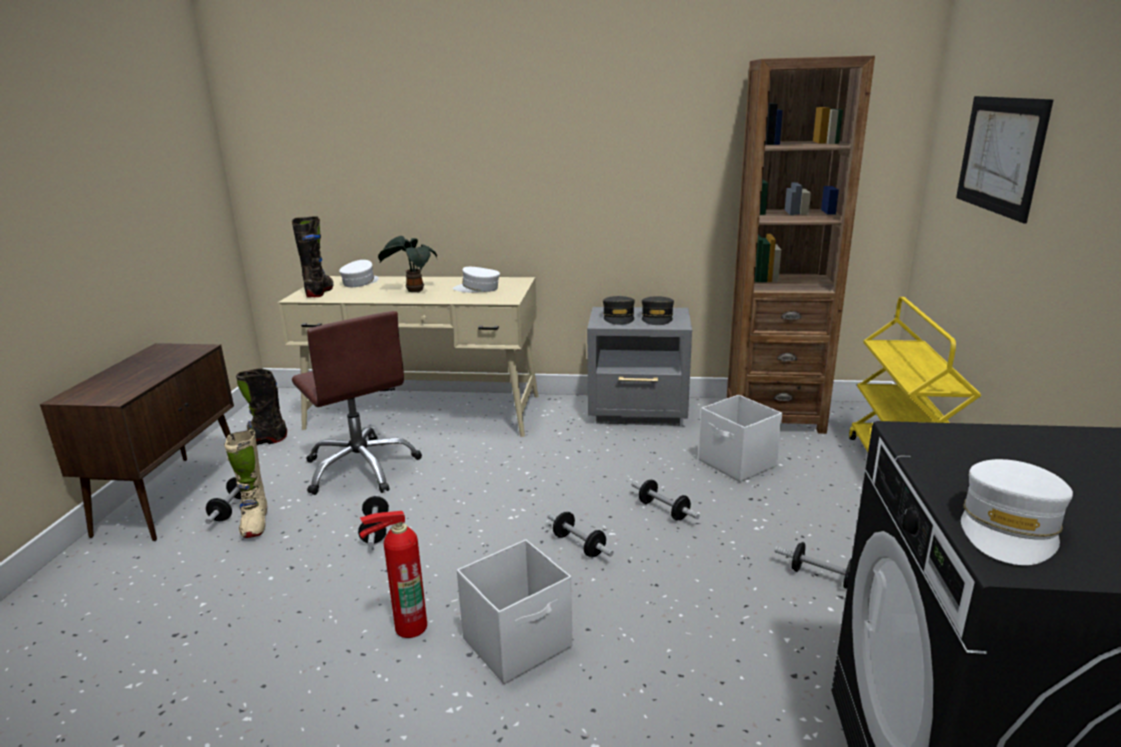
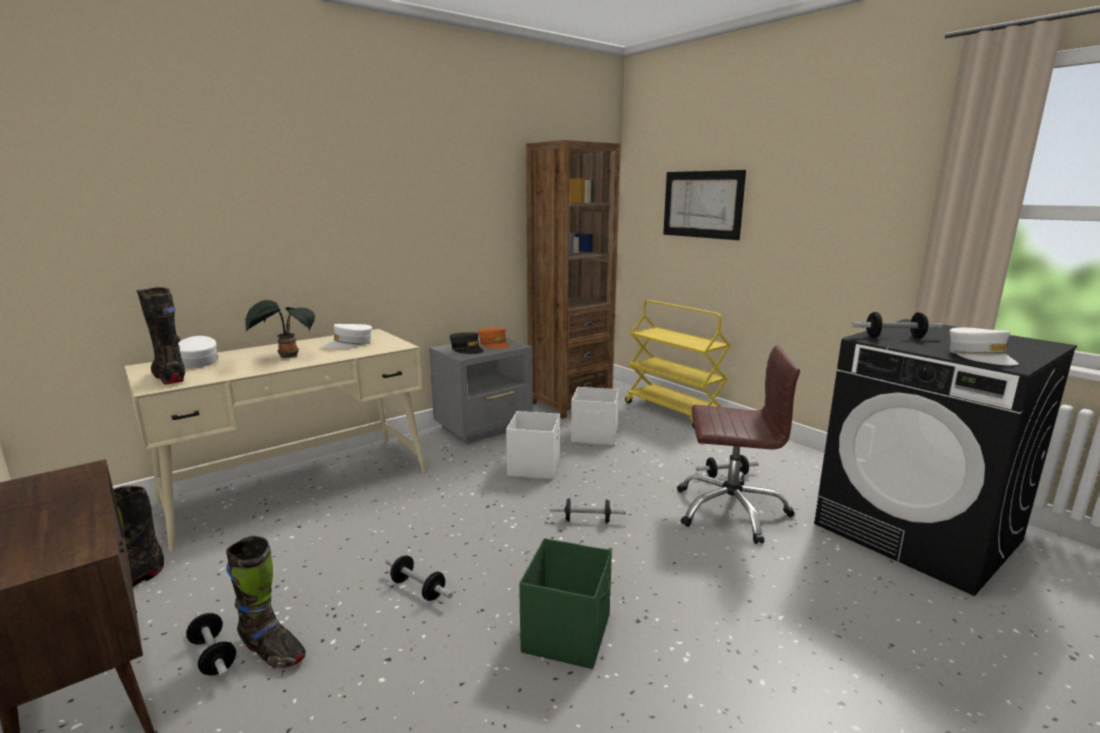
camera: 45 degrees left, 5 degrees down
beige boot [224,430,267,538] -> black boot [226,536,306,668]
brown office chair [292,311,422,495] -> brown office chair moved to [677,345,800,544]
fire extinguisher [360,511,427,638] -> green storage box [519,538,612,669]
white storage box [457,539,573,684] -> white storage box moved to [506,411,560,479]
dumbbell [632,480,700,520] -> dumbbell moved to [852,312,942,339]
grey cap [642,296,674,325] -> orange cap [478,328,510,349]

